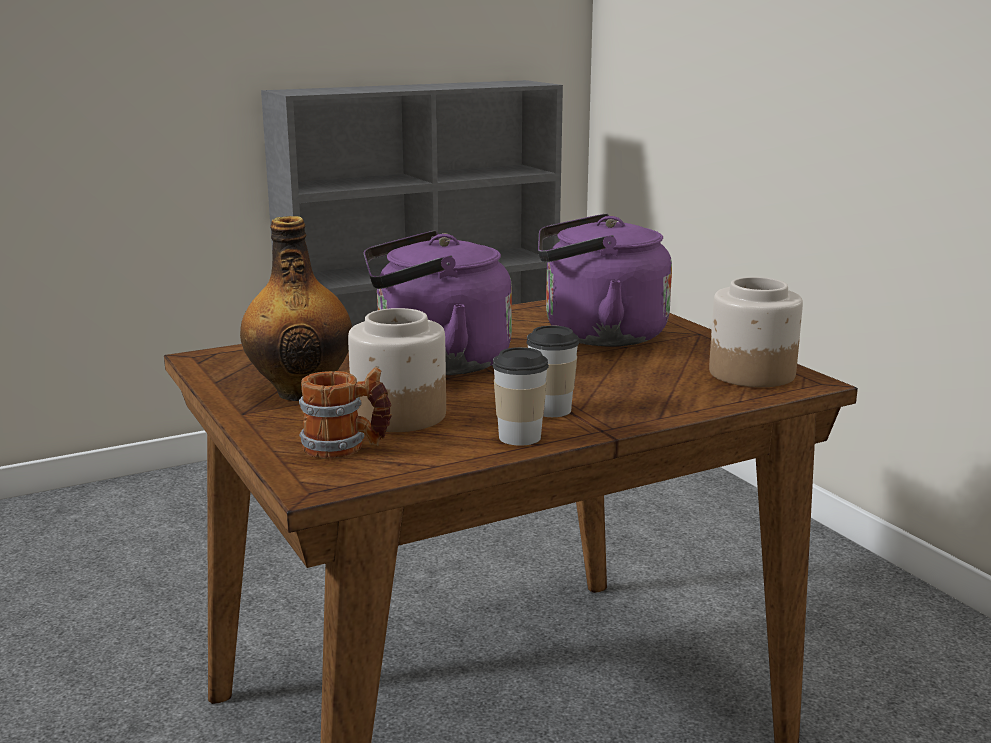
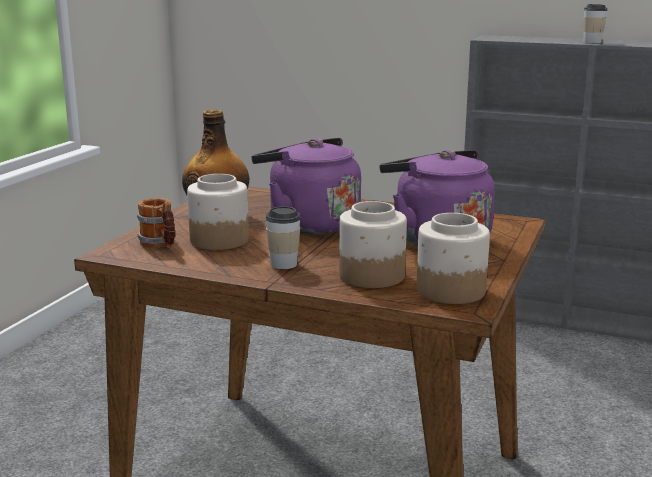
camera: 50 degrees right, 0 degrees up
cup [492,347,549,446] -> cup moved to [583,4,608,43]
none -> jar [339,201,407,288]

